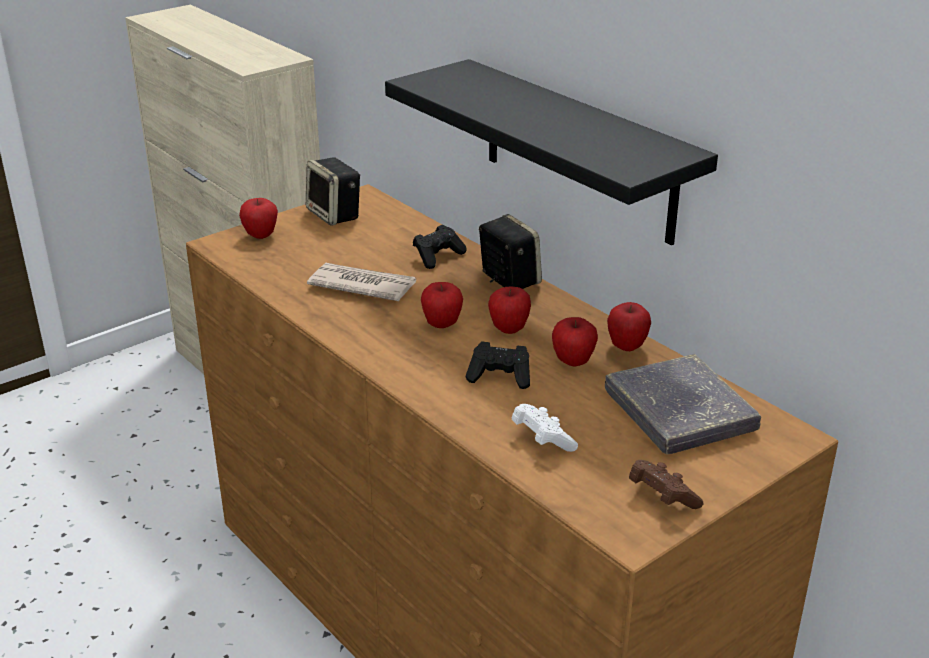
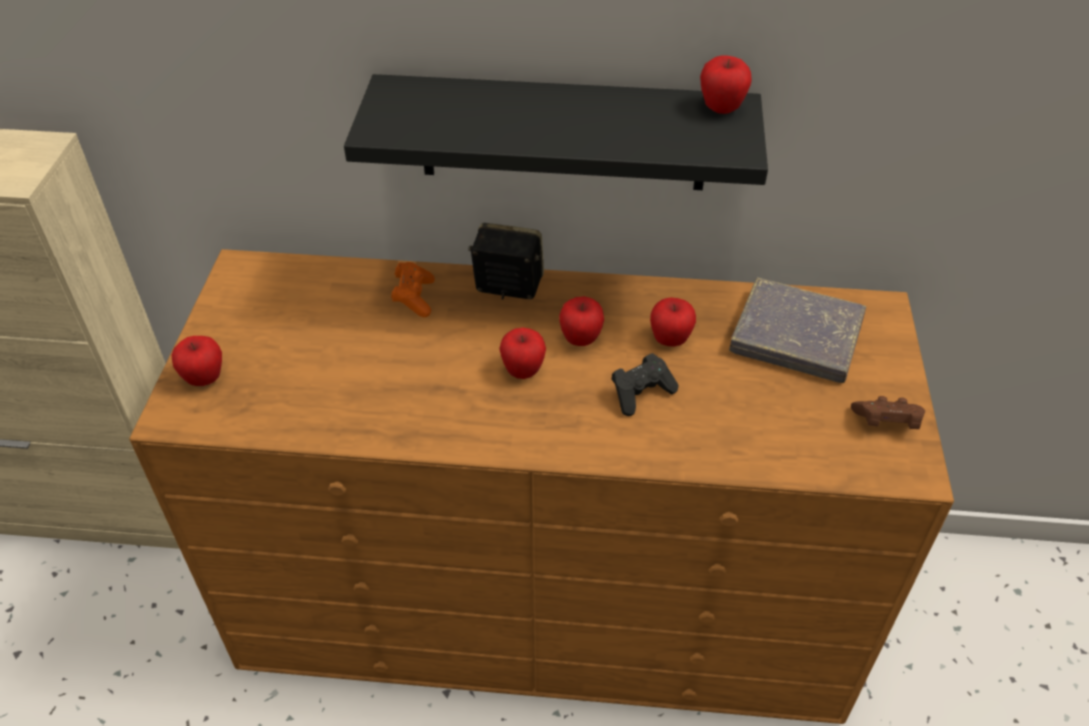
camera: 45 degrees left, 15 degrees up
speaker [306,157,360,226] -> none
newspaper [307,263,416,301] -> none
black game controller [413,225,467,269] -> orange game controller [391,262,435,317]
white game controller [512,404,578,452] -> none
apple [607,302,651,351] -> apple moved to [700,55,752,114]

